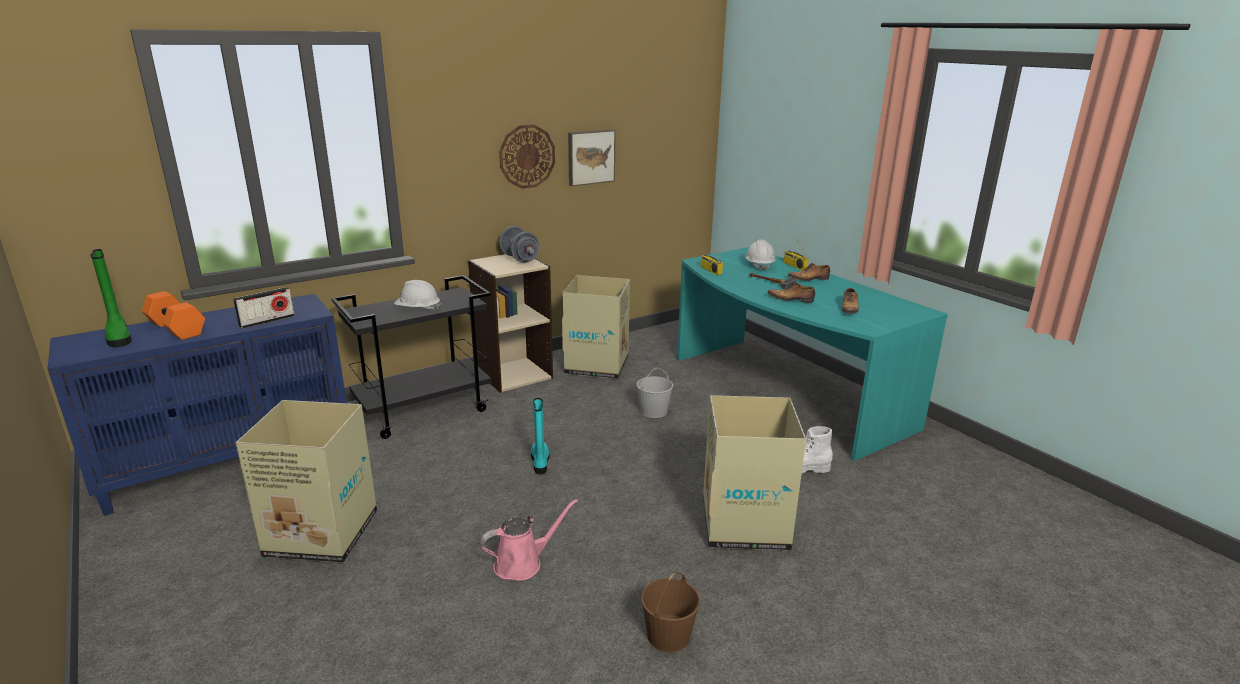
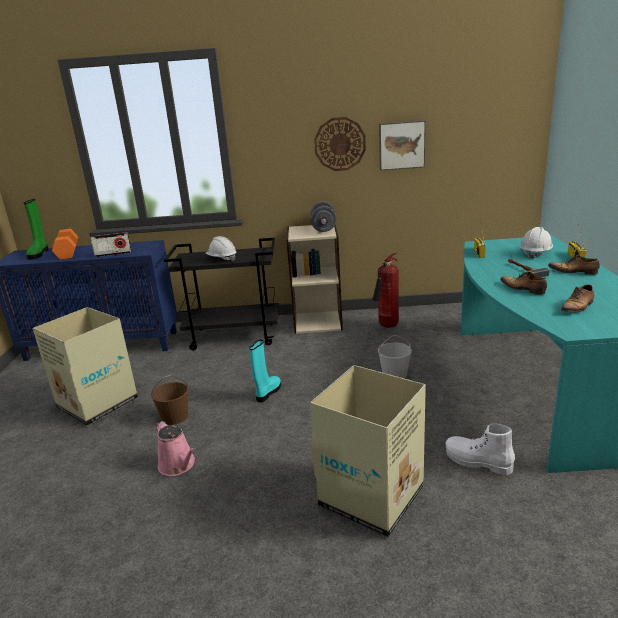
camera: 35 degrees right, 0 degrees up
pink watering can [480,499,578,581] -> pink watering can turned 45 degrees clockwise [156,421,195,476]
cardboard box [562,275,630,379] -> fire extinguisher [372,253,399,328]
brown bucket [641,573,700,653] -> brown bucket moved to [151,376,188,425]

